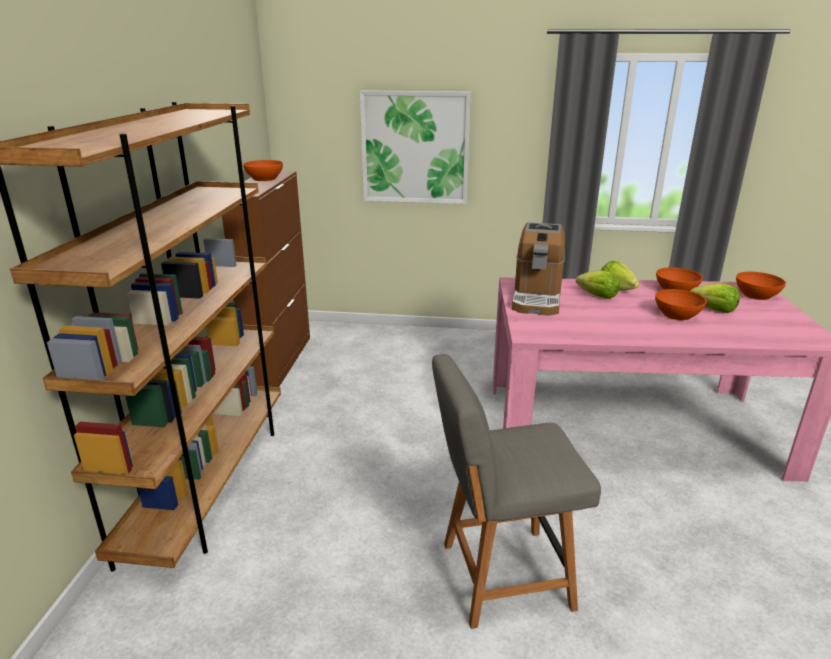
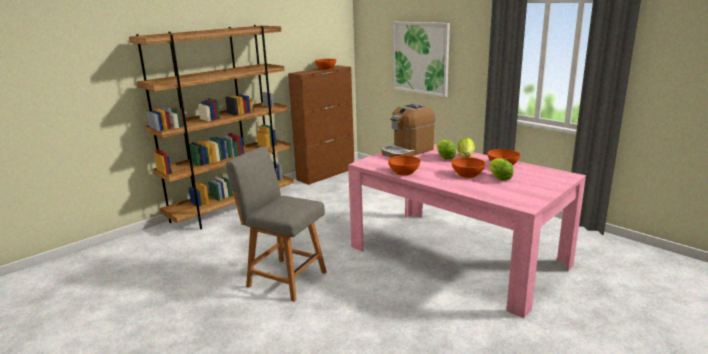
camera: 40 degrees right, 5 degrees down
orange bowl [736,272,786,300] -> orange bowl moved to [388,155,421,176]

